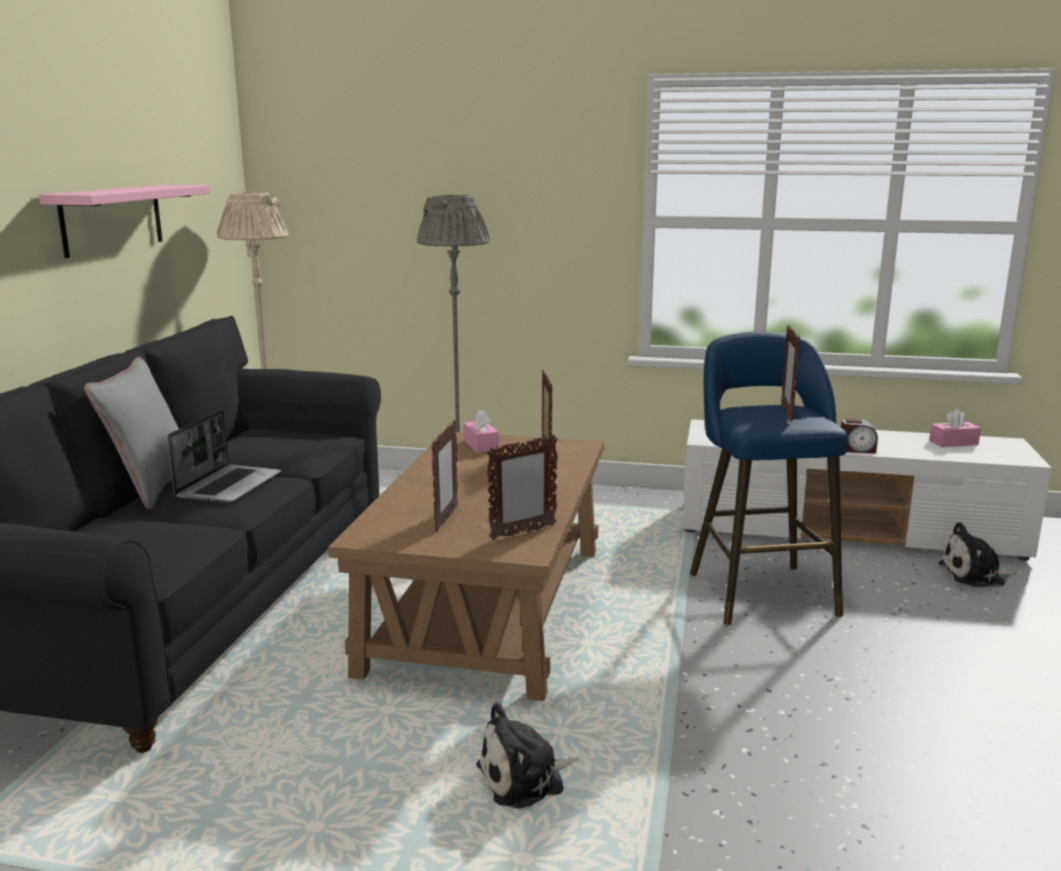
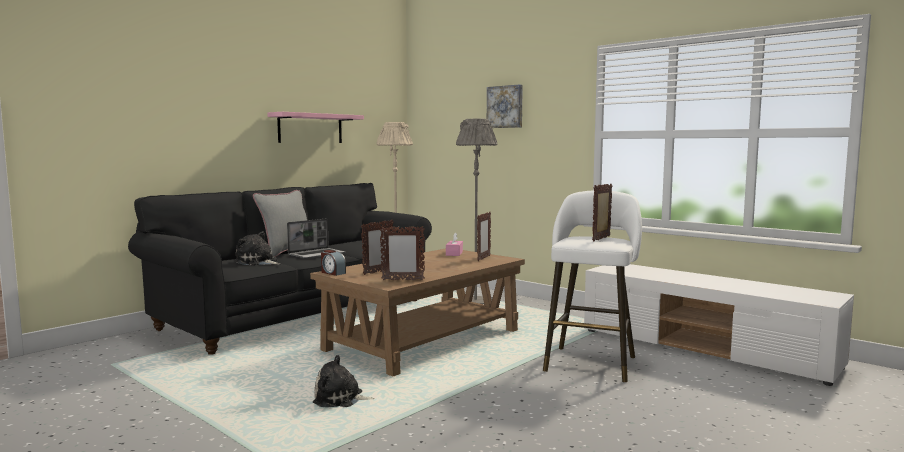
camera: 30 degrees right, 10 degrees down
blue stool [690,332,848,625] -> white stool [543,190,642,382]
alarm clock [841,419,878,454] -> alarm clock moved to [321,250,346,276]
pink tissue box [929,409,981,447] -> none
plush toy [939,522,1016,587] -> plush toy moved to [235,231,281,265]
none -> picture [487,84,523,128]

